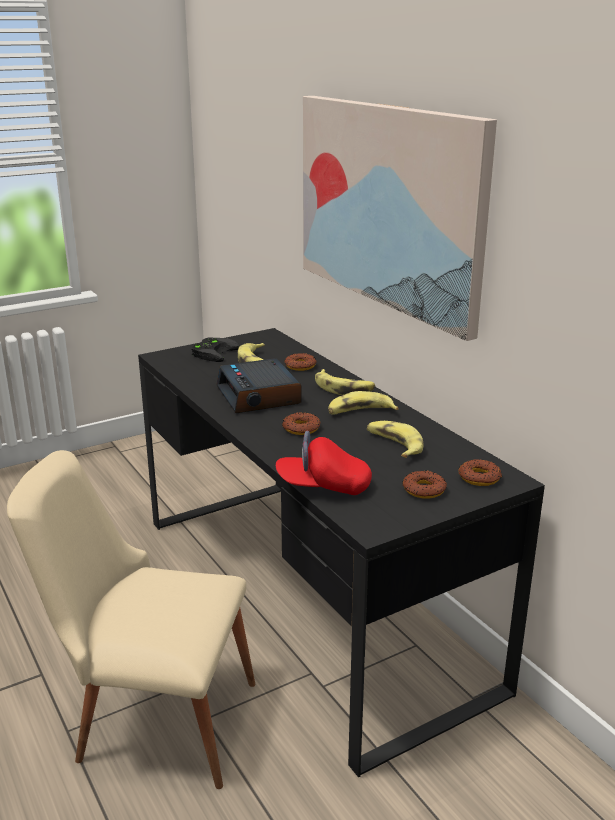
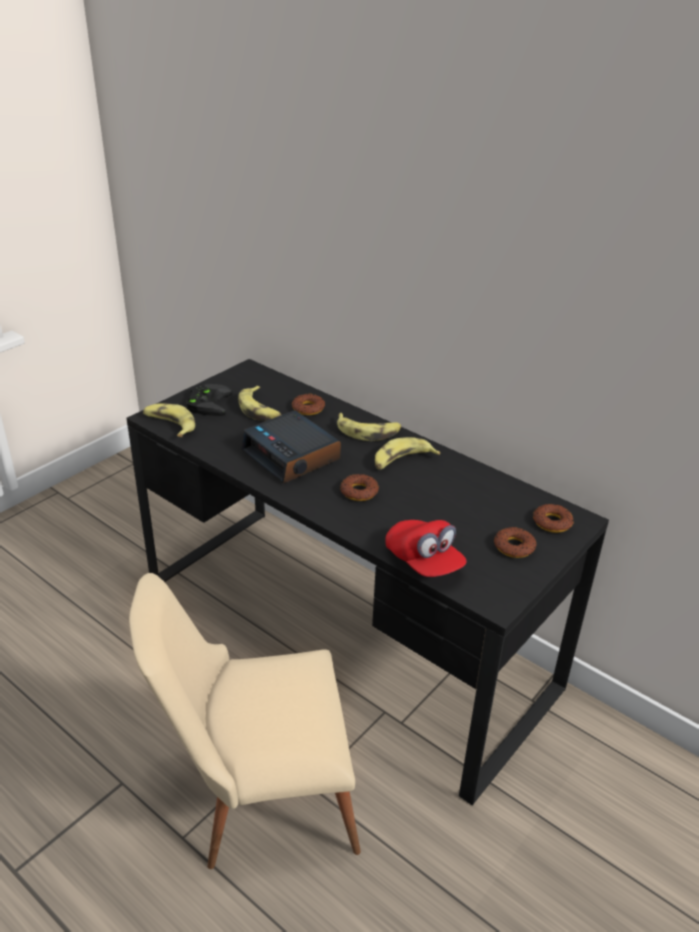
camera: 20 degrees left, 10 degrees up
red cap [276,431,372,495] -> red cap turned 105 degrees counterclockwise [385,520,467,577]
picture [303,96,497,341] -> none
banana [367,421,423,458] -> banana moved to [143,403,195,437]

